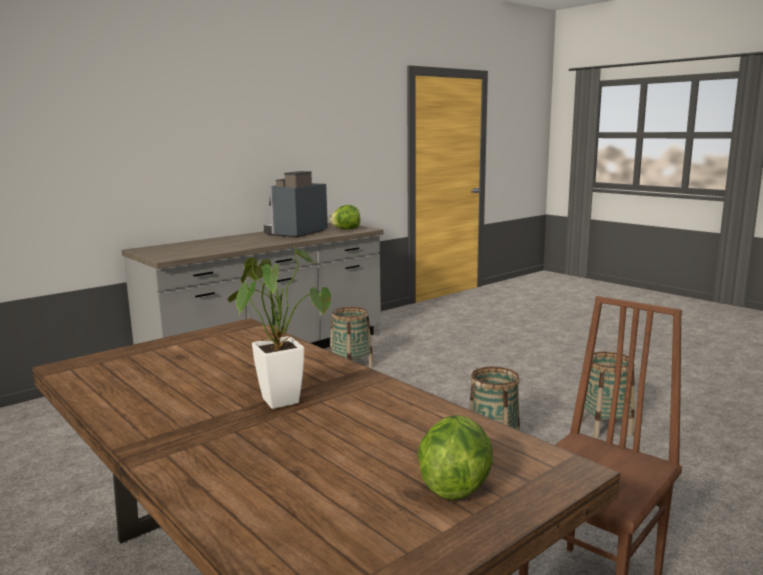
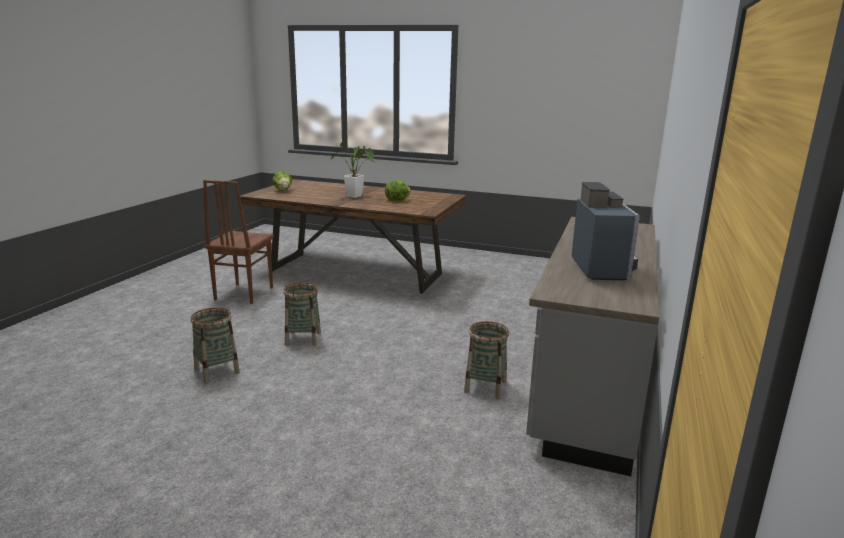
camera: 150 degrees right, 5 degrees up
lettuce [329,205,360,229] -> lettuce moved to [385,180,411,201]

